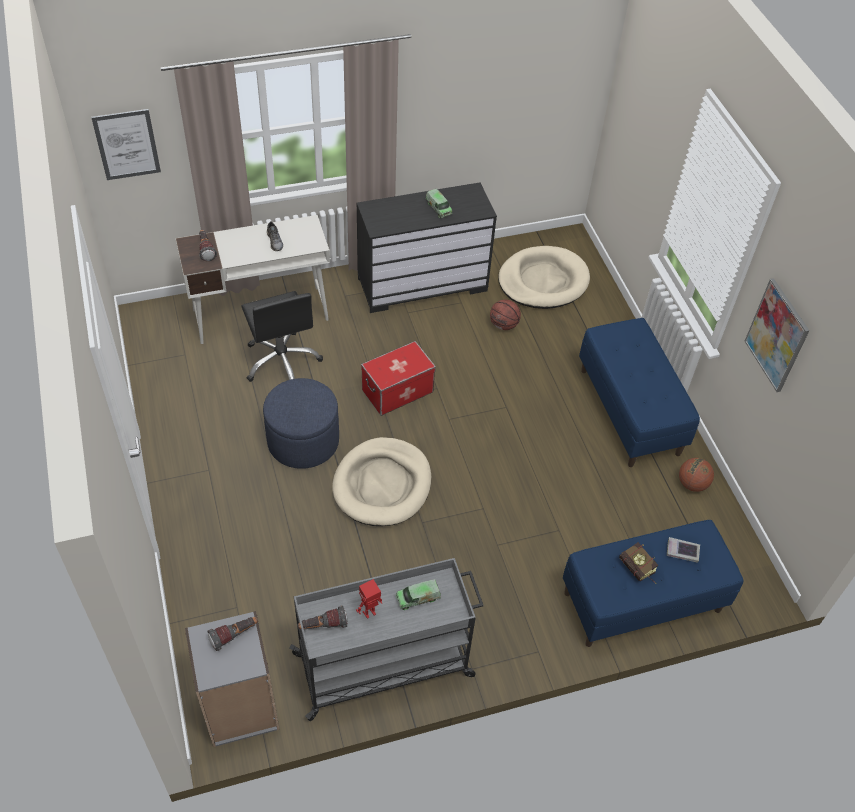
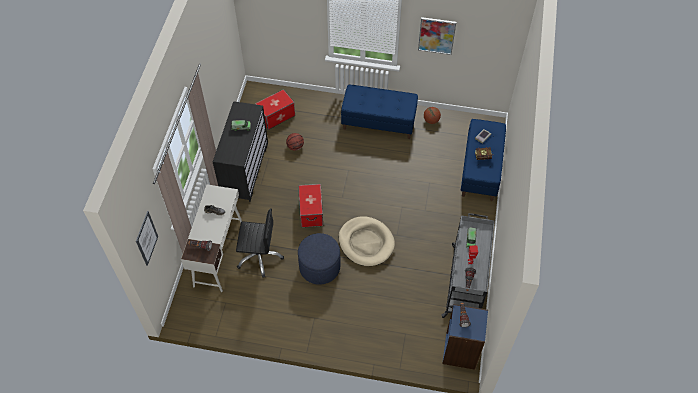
camera: 60 degrees left, 5 degrees up
grey bookcase [185,611,280,747] -> blue bookcase [442,304,488,370]
beige dog bed [498,246,590,309] -> storage box [255,89,295,130]

